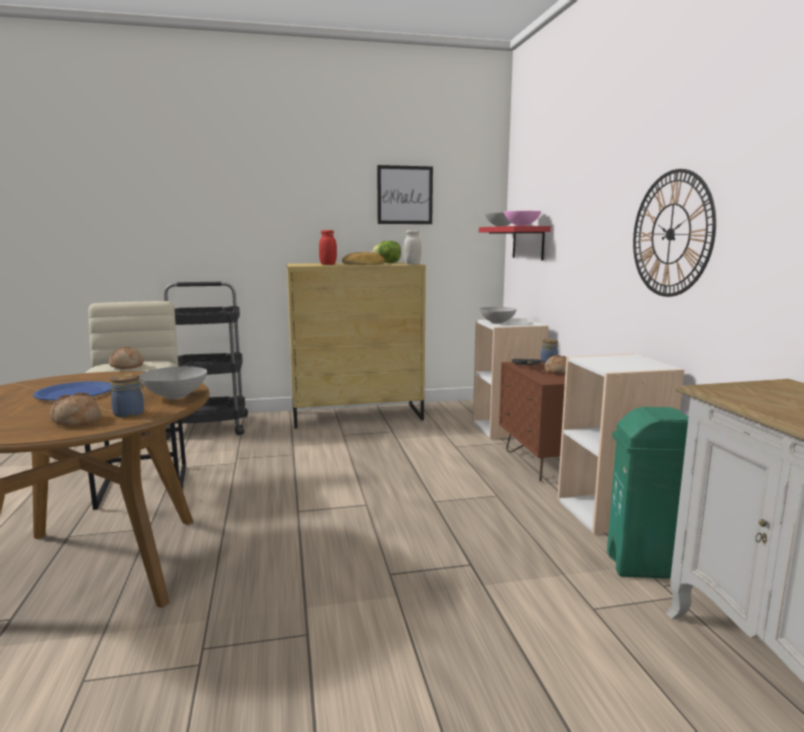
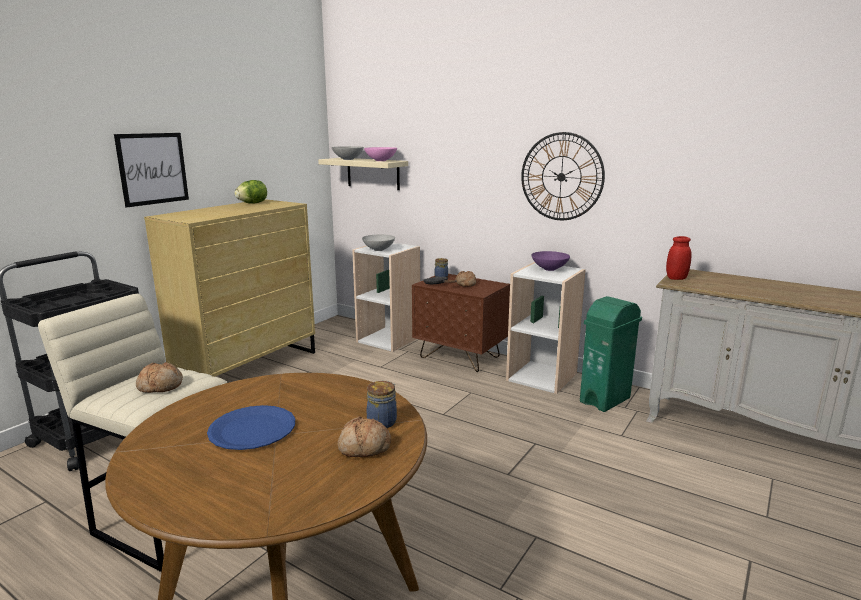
camera: 45 degrees left, 5 degrees up
grey bowl [139,366,207,399] -> none
red jar [319,230,337,265] -> red jar moved to [666,236,691,280]
bread [342,252,385,265] -> none
picture [377,165,433,224] -> picture moved to [114,133,189,208]
white jar [403,230,422,264] -> none
red shelf [479,226,551,261] -> beige shelf [318,158,408,190]
none -> purple bowl [531,251,570,271]

